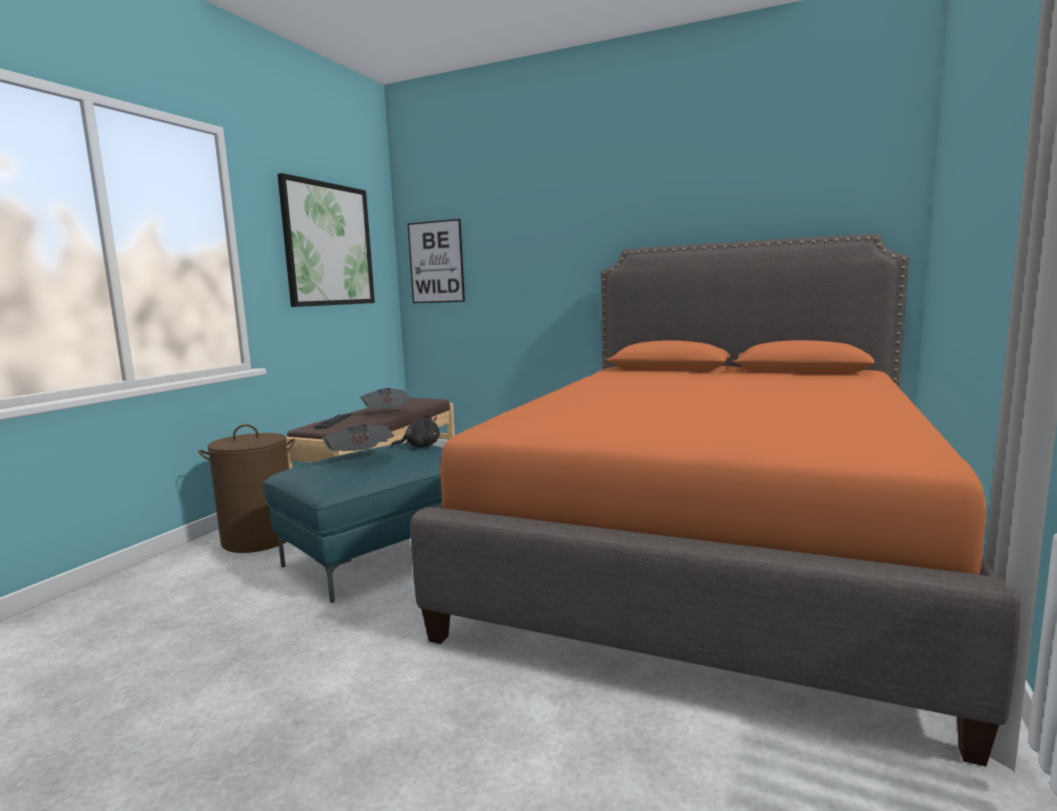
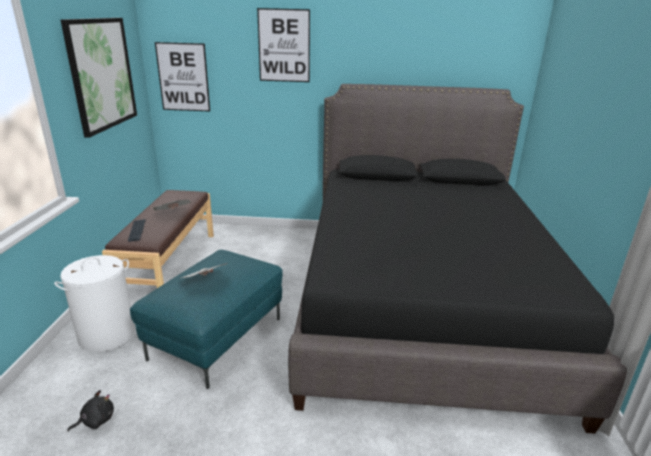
camera: 20 degrees left, 15 degrees up
brown laundry basket [198,424,295,553] -> white laundry basket [54,255,135,352]
black plush toy [391,414,440,448] -> black plush toy moved to [67,390,114,432]
orange bed [411,234,1021,766] -> black bed [288,84,627,434]
none -> picture [257,8,310,82]

